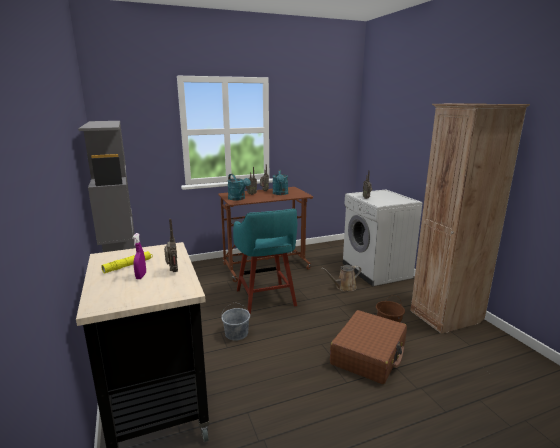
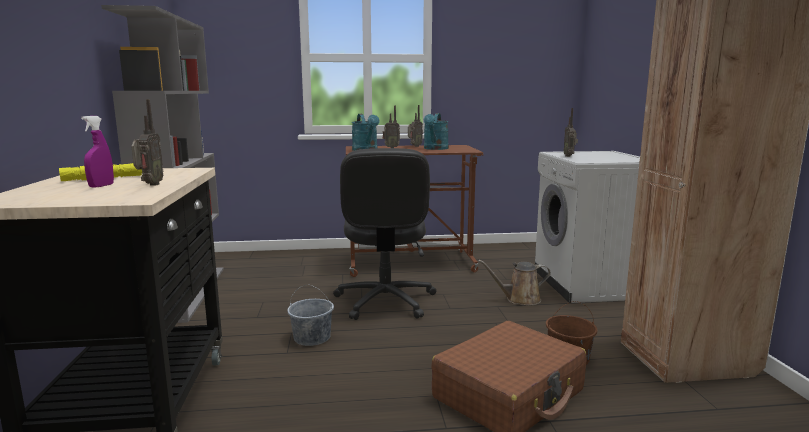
camera: 15 degrees right, 5 degrees down
turquoise stool [233,209,297,314] -> black office chair [333,148,437,320]

